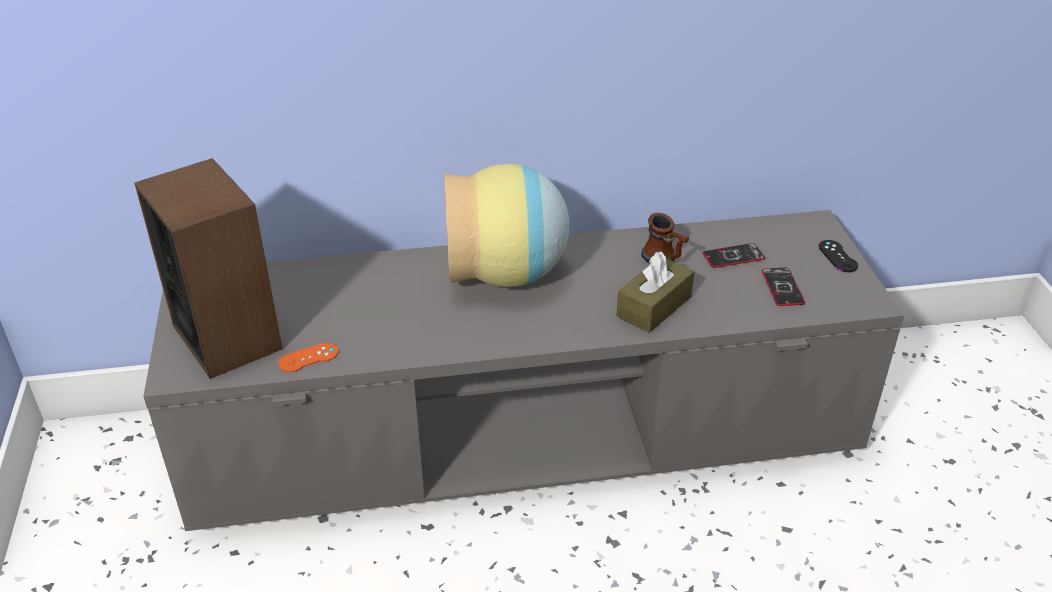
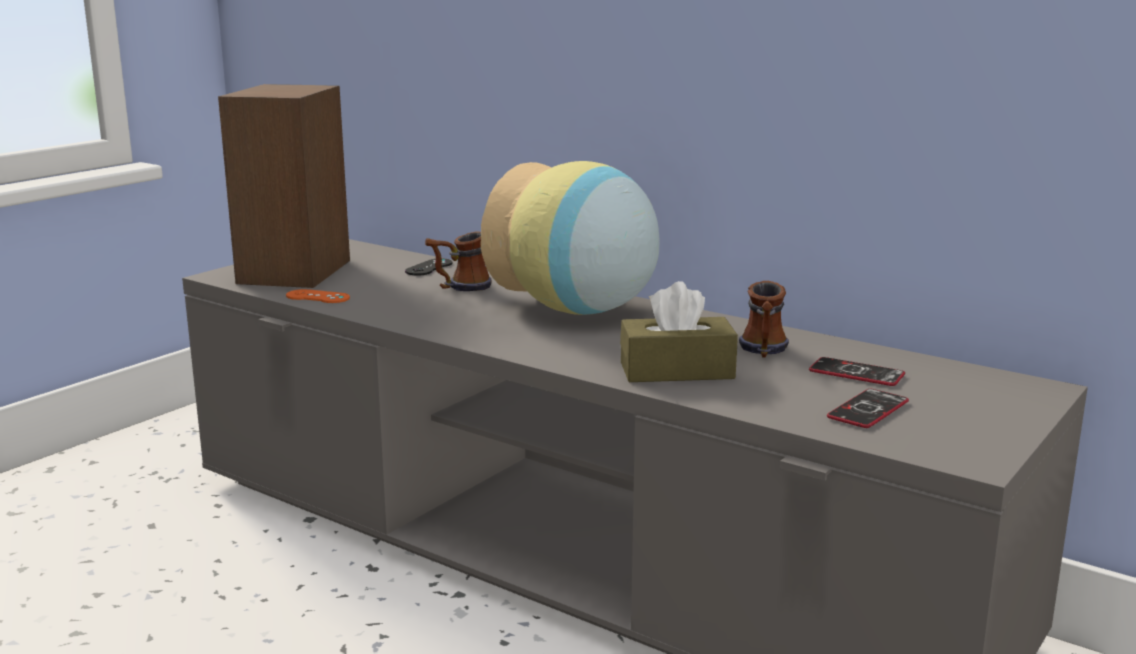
camera: 45 degrees right, 20 degrees down
black game controller [818,240,858,272] -> black game controller moved to [405,258,453,276]
none -> mug [425,231,491,291]

